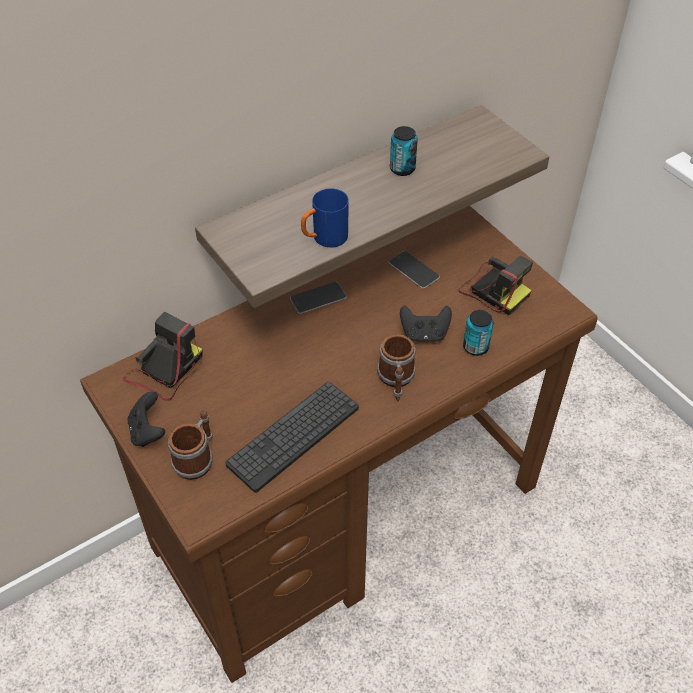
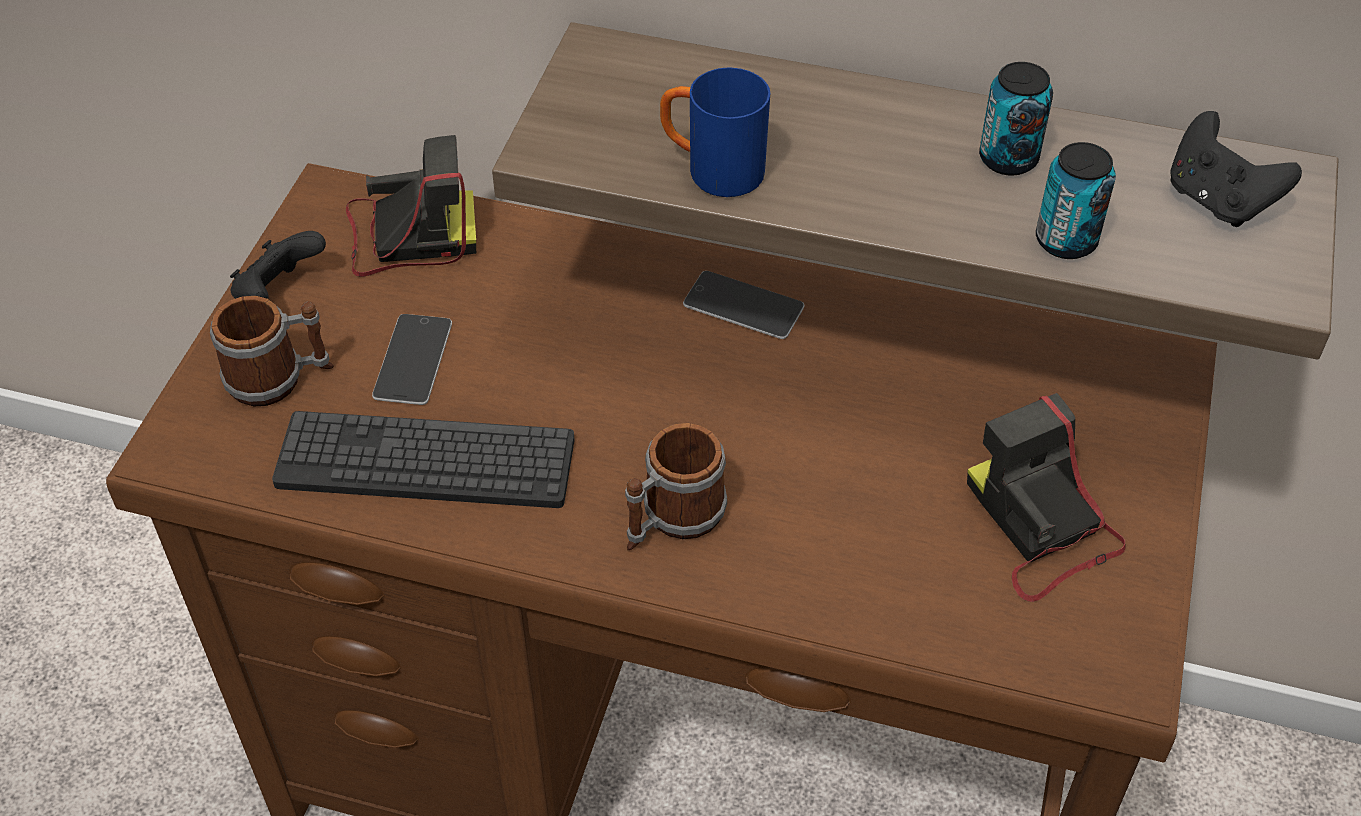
camera: 50 degrees right, 0 degrees up
phone [388,251,440,289] -> phone moved to [372,314,452,405]
black game controller [400,305,452,342] -> black game controller moved to [1170,111,1302,227]
camera [458,255,533,315] -> camera turned 150 degrees clockwise [967,393,1126,602]
can [463,310,494,356] -> can moved to [1036,142,1116,259]

